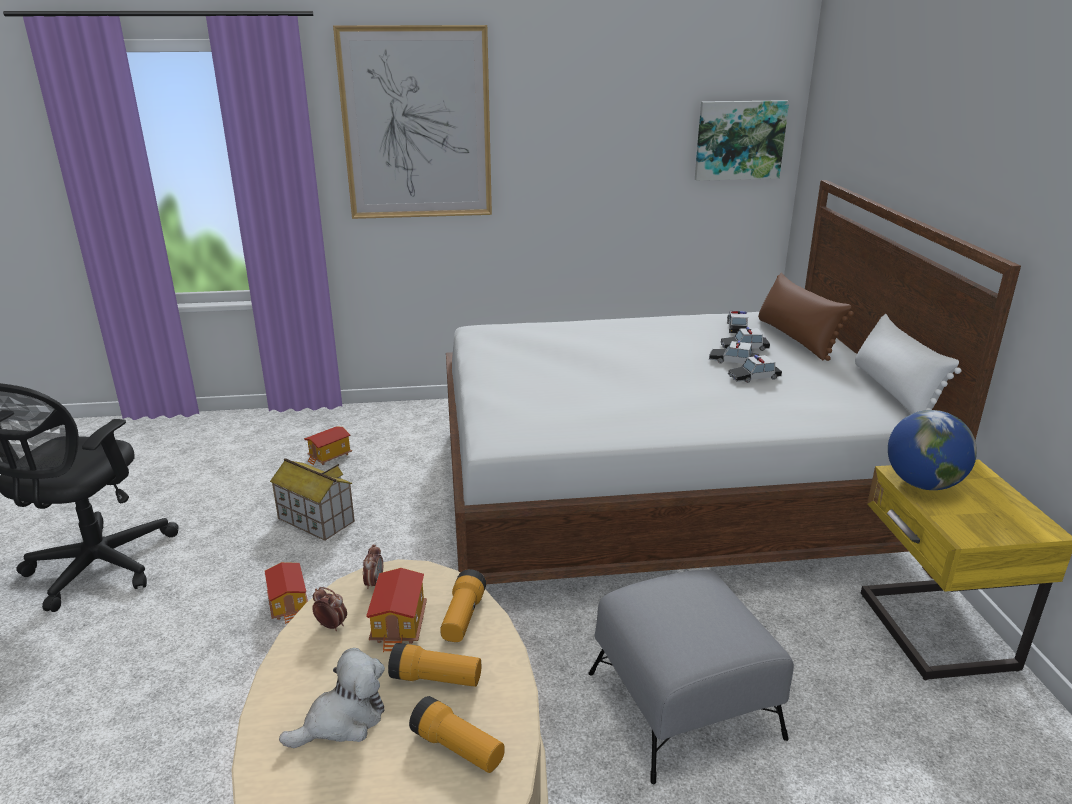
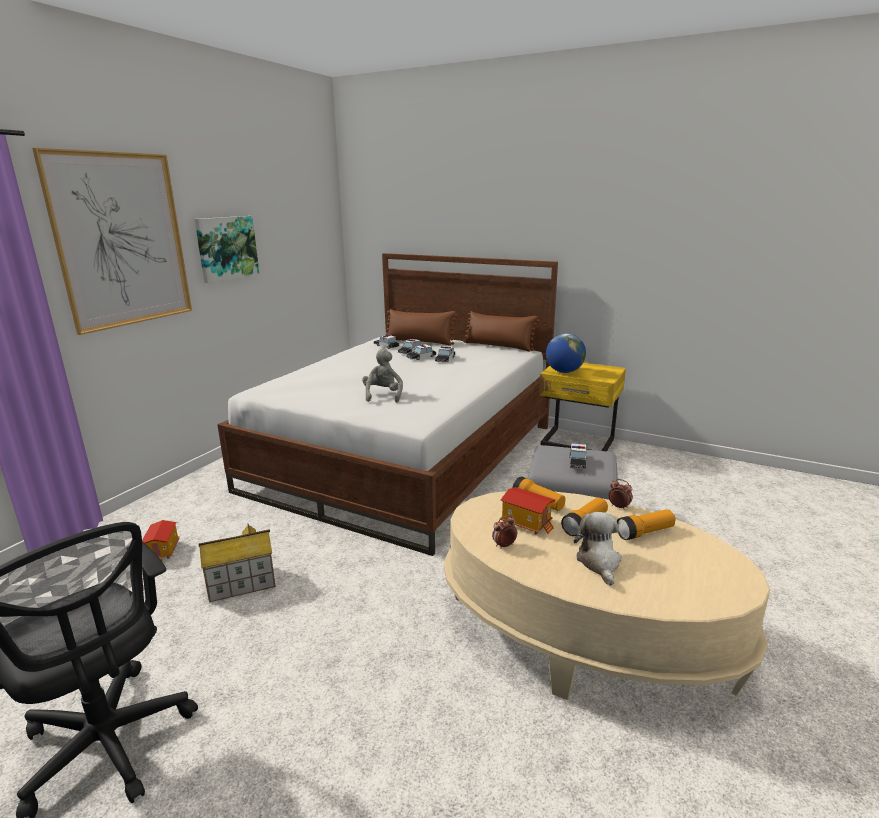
camera: 55 degrees left, 5 degrees down
toy house [264,562,308,624] -> none
alarm clock [363,544,383,589] -> alarm clock moved to [609,479,633,510]
picture [695,100,789,181] -> picture moved to [195,216,259,283]
white pillow [855,314,962,414] -> brown pillow [463,311,539,352]
none -> grey plush toy [362,348,403,403]
none -> toy car [569,444,586,469]

